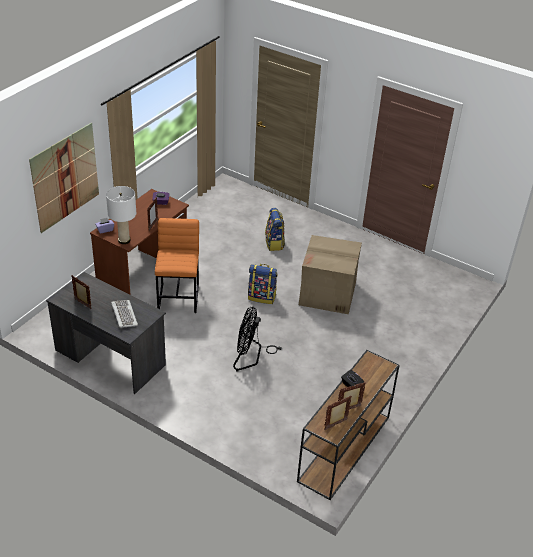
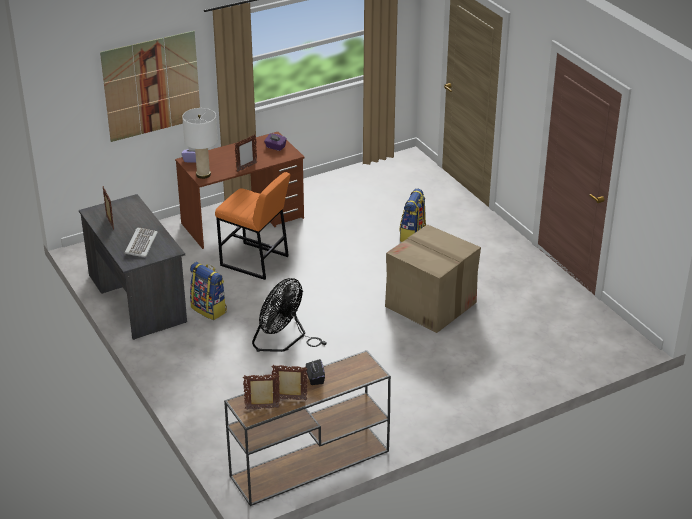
camera: 30 degrees right, 5 degrees down
orange chair [155,218,199,313] -> orange chair turned 90 degrees clockwise [215,172,291,280]
backpack [248,264,277,304] -> backpack moved to [190,262,227,320]

